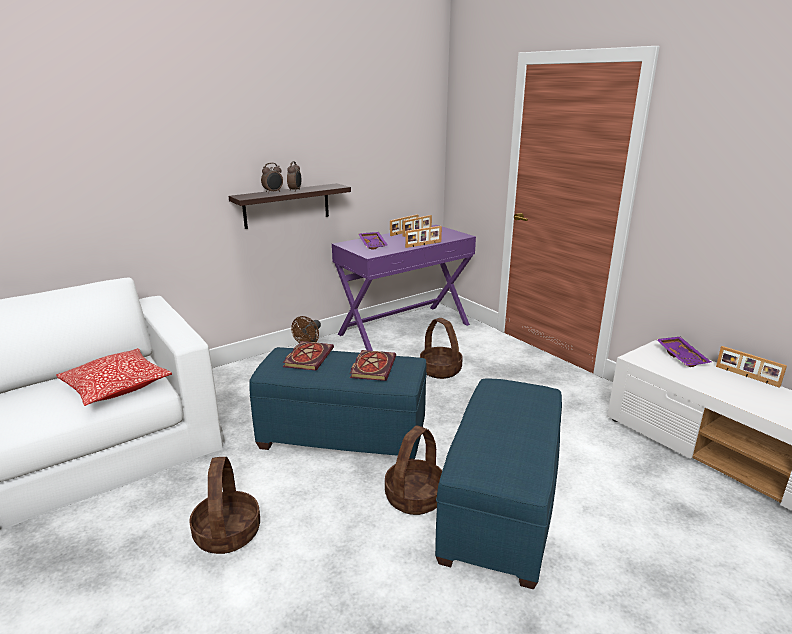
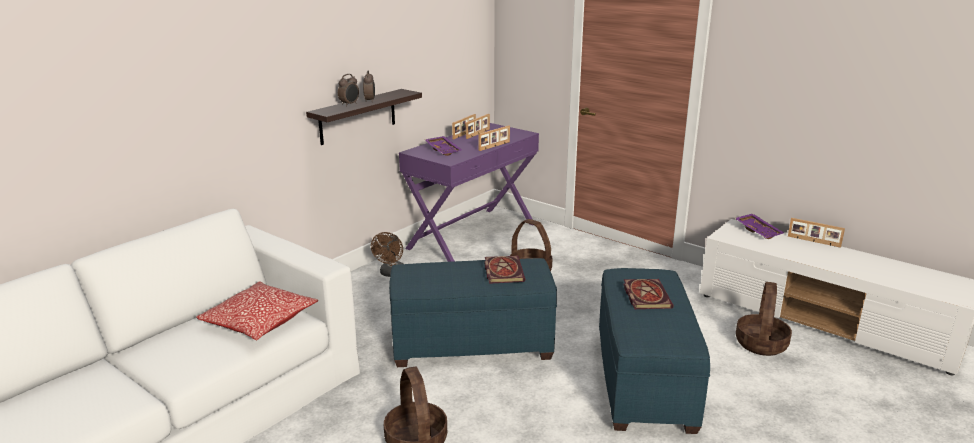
camera: 15 degrees left, 0 degrees up
book [282,341,334,371] -> book moved to [623,279,674,309]
basket [385,425,442,515] -> basket moved to [736,282,792,356]

